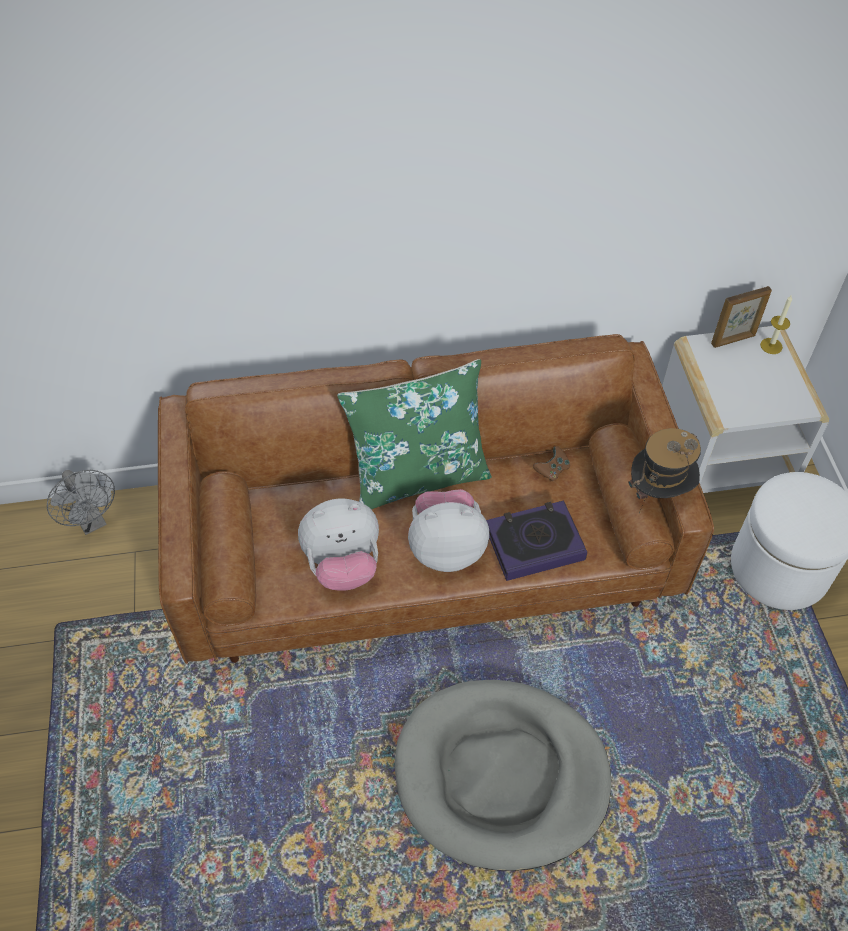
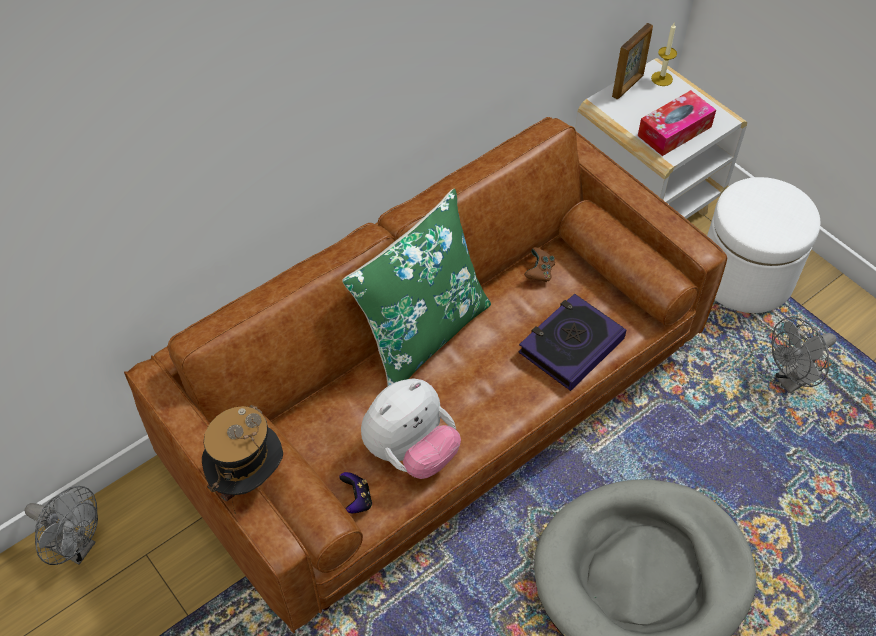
camera: 30 degrees left, 0 degrees up
plush toy [408,489,489,572] -> none
hat [628,428,701,514] -> hat moved to [202,405,283,515]
none -> game controller [339,472,372,513]
none -> tissue box [638,90,716,156]
none -> grey fan [772,317,836,393]

